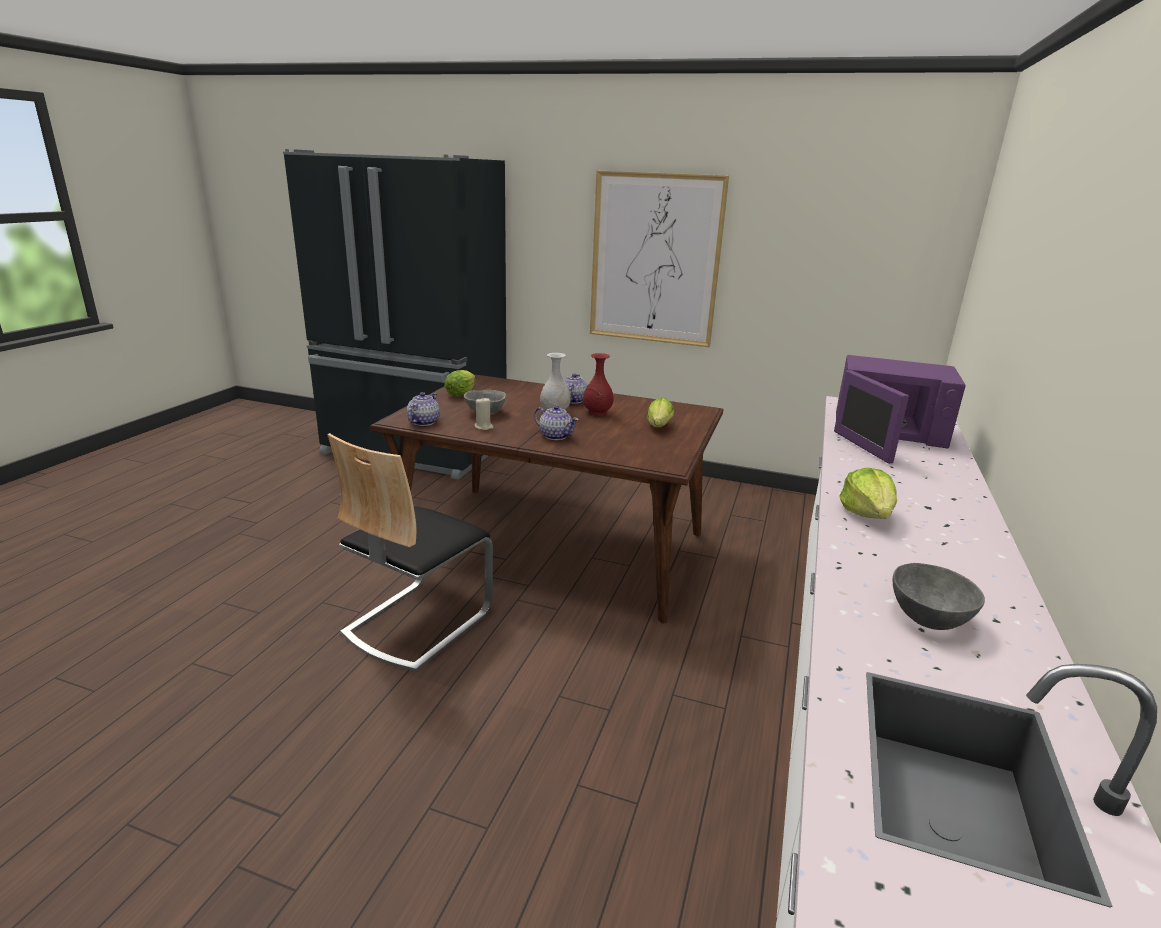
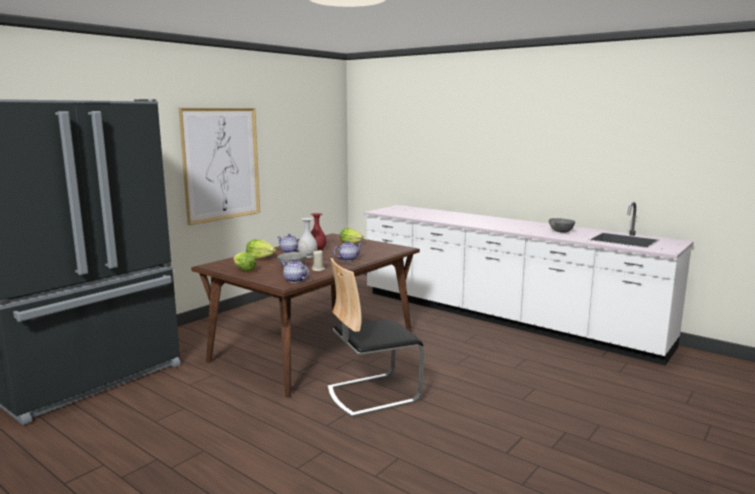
camera: 70 degrees left, 10 degrees down
chair [327,433,493,671] -> chair turned 105 degrees clockwise [328,258,424,417]
purple microwave [834,355,966,464] -> none
lettuce [839,468,897,519] -> lettuce moved to [246,239,276,259]

